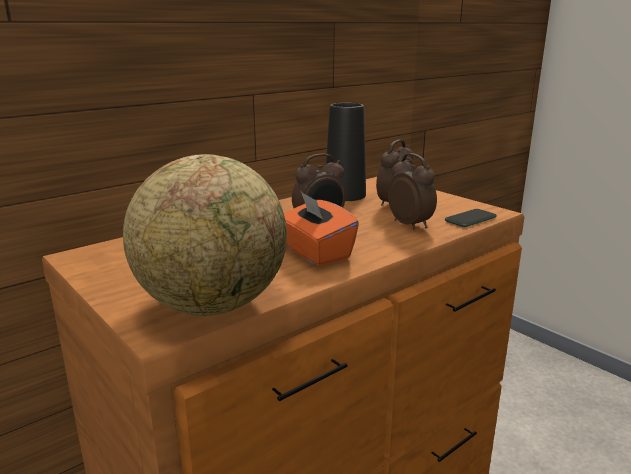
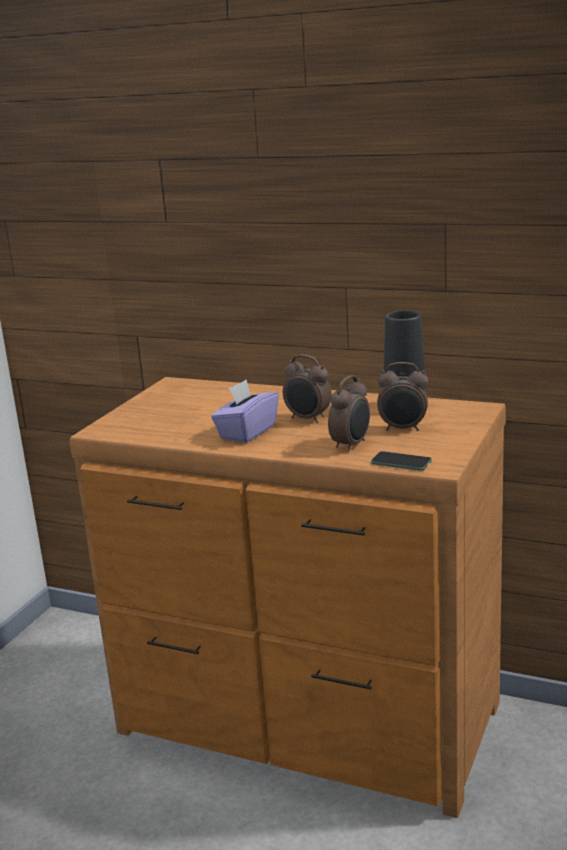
camera: 65 degrees right, 0 degrees up
globe [123,154,287,316] -> none
orange tissue box [284,192,359,266] -> purple tissue box [211,380,279,443]

